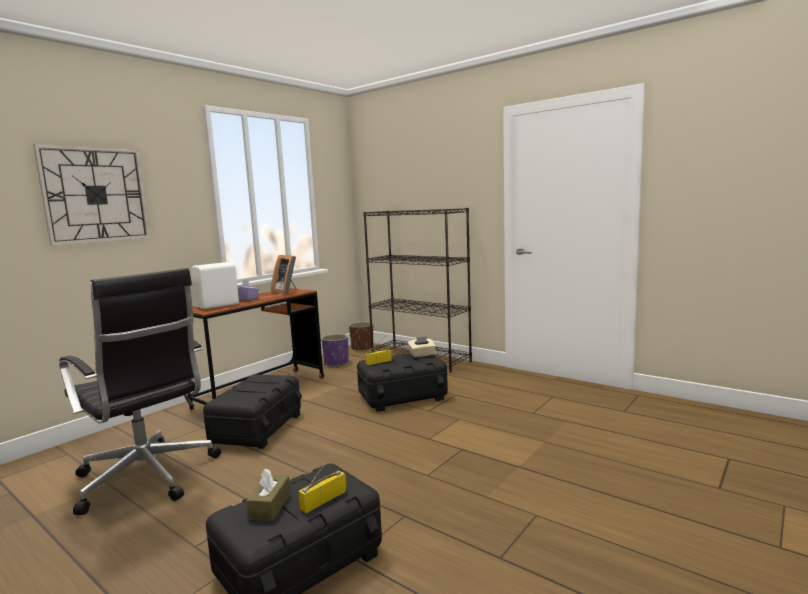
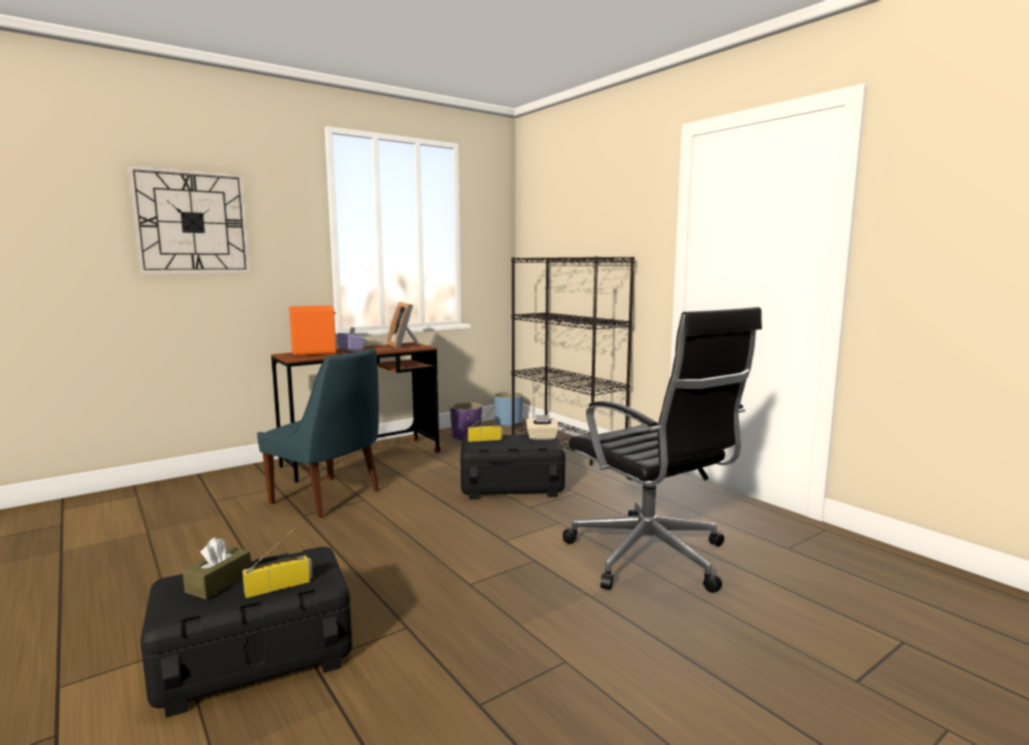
camera: 15 degrees right, 0 degrees up
black office chair [59,268,221,515] -> black office chair moved to [563,307,762,593]
white speaker [192,262,239,309] -> orange speaker [289,305,339,356]
black storage box [203,374,302,449] -> blue chair [257,348,379,518]
brown planter [349,322,373,351] -> blue planter [494,392,523,427]

